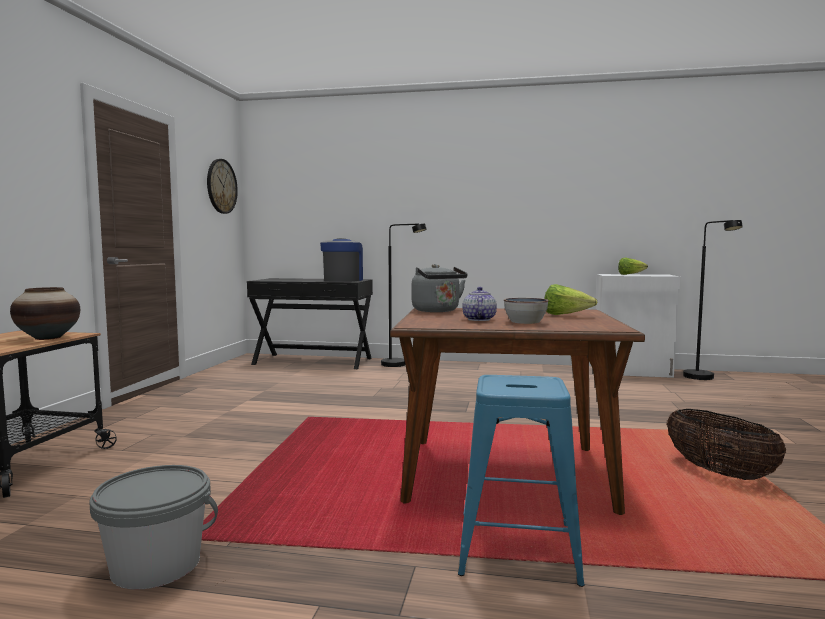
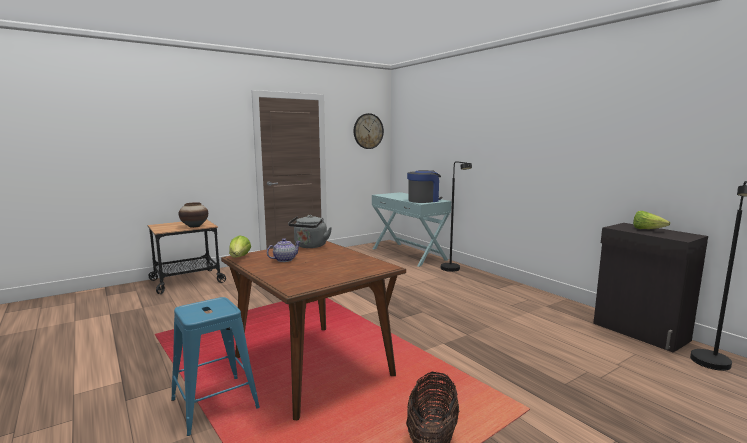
camera: 45 degrees right, 5 degrees up
grey bucket [89,465,218,590] -> none
black console table [247,278,373,369] -> turquoise console table [372,192,451,267]
bowl [504,298,549,324] -> none
lettuce [544,284,597,315] -> lettuce moved to [229,235,251,257]
white cabinet [596,274,680,378] -> black cabinet [593,223,708,352]

